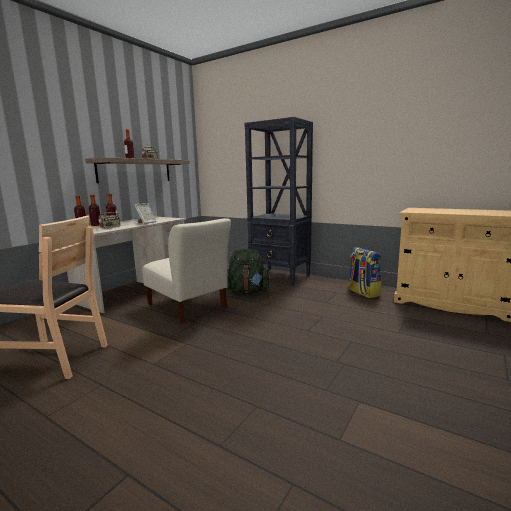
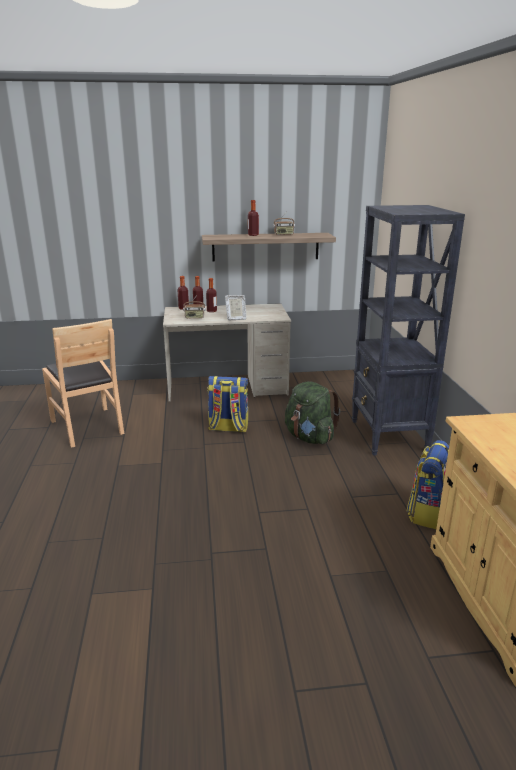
camera: 50 degrees right, 10 degrees up
beige chair [142,218,231,324] -> backpack [207,376,248,432]

